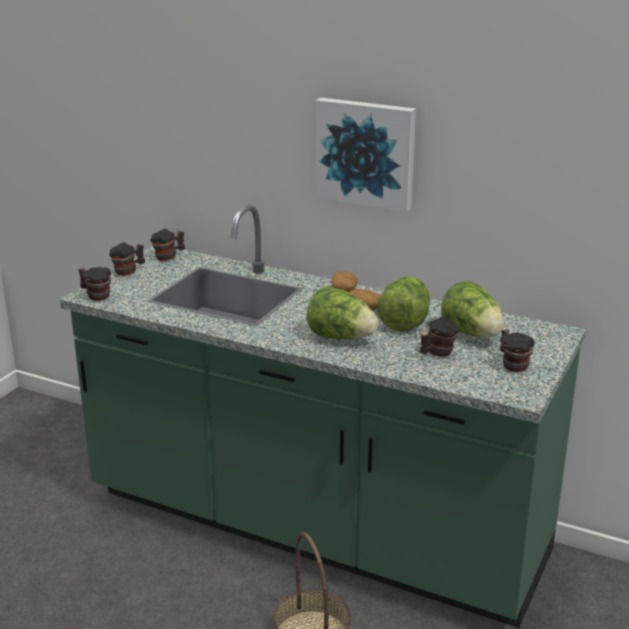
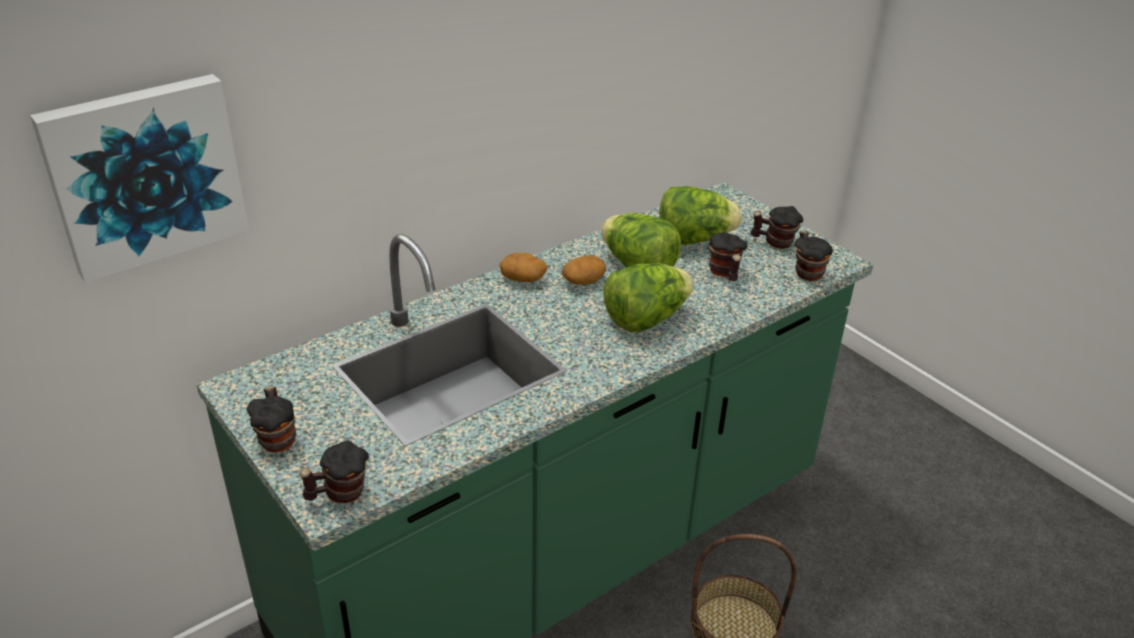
camera: 65 degrees left, 10 degrees up
mug [150,229,185,261] -> mug moved to [795,231,833,281]
picture [316,98,416,212] -> picture moved to [30,74,249,283]

